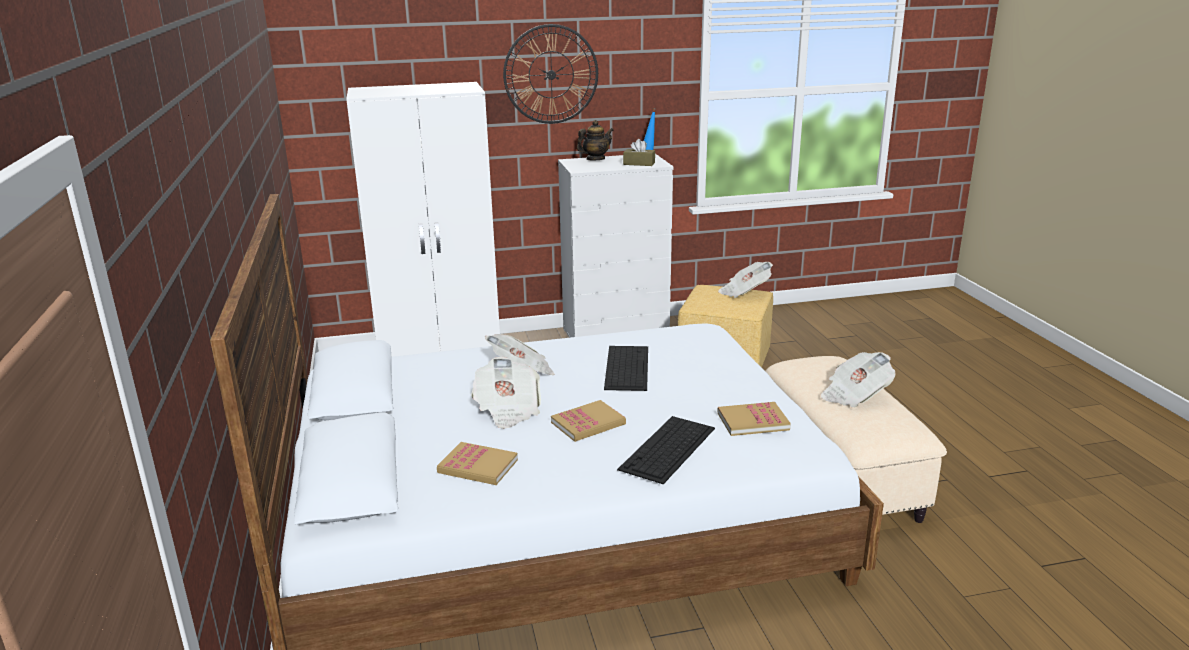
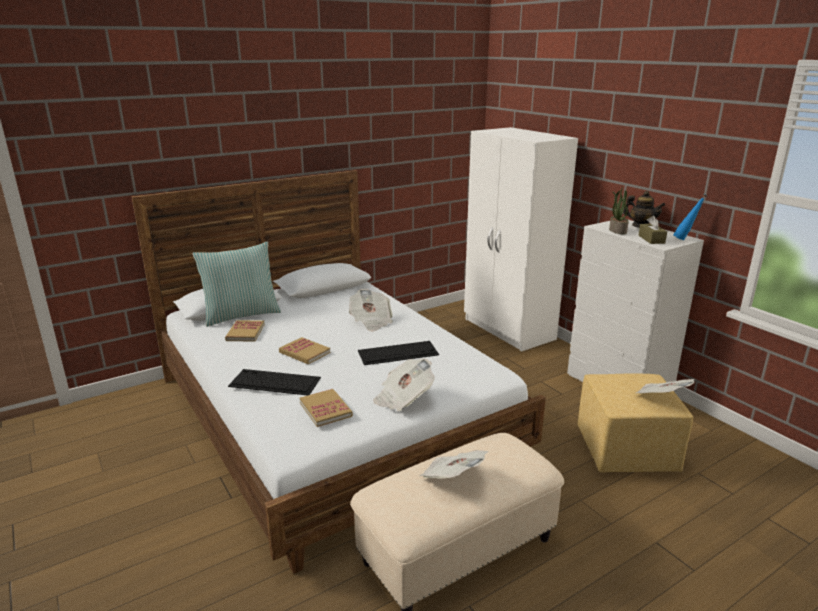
camera: 70 degrees right, 0 degrees up
newspaper [471,357,541,429] -> newspaper moved to [373,359,435,411]
wall clock [503,24,598,124] -> none
none -> pillow [192,242,281,327]
none -> potted plant [609,187,629,234]

